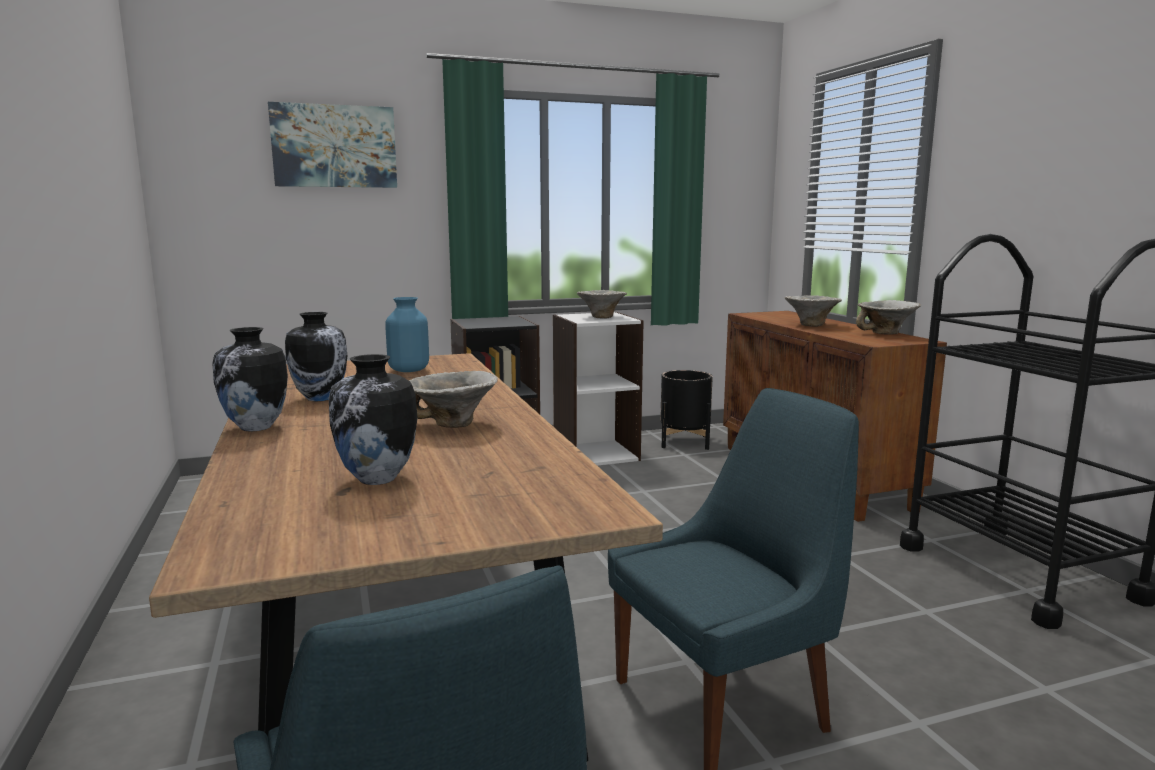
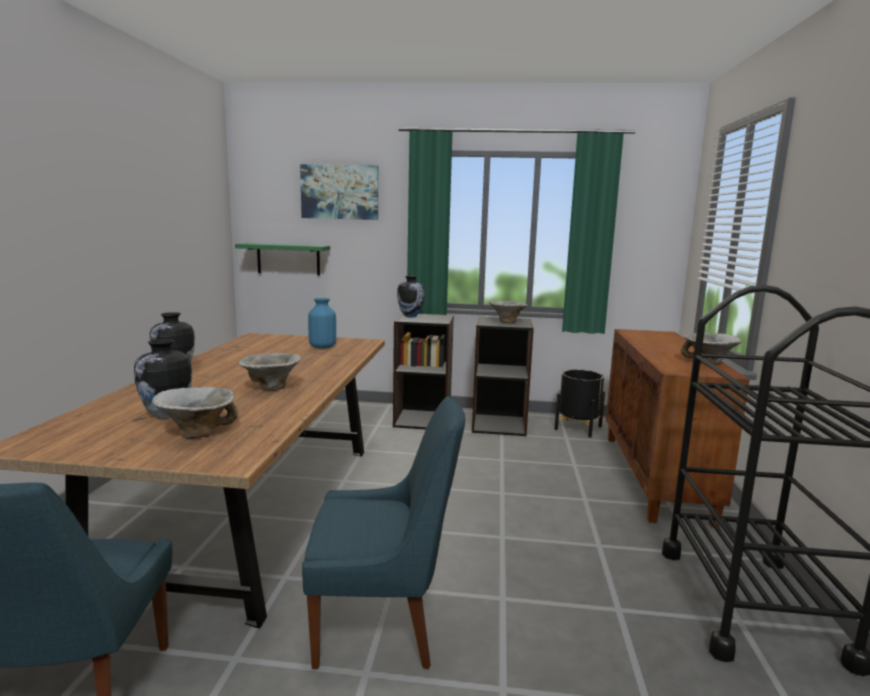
camera: 25 degrees right, 0 degrees up
vase [285,312,347,401] -> vase moved to [397,276,425,317]
white bookcase [553,312,644,466] -> black bookcase [472,316,534,436]
bowl [785,295,842,327] -> bowl moved to [152,387,238,439]
none -> green shelf [235,243,330,275]

